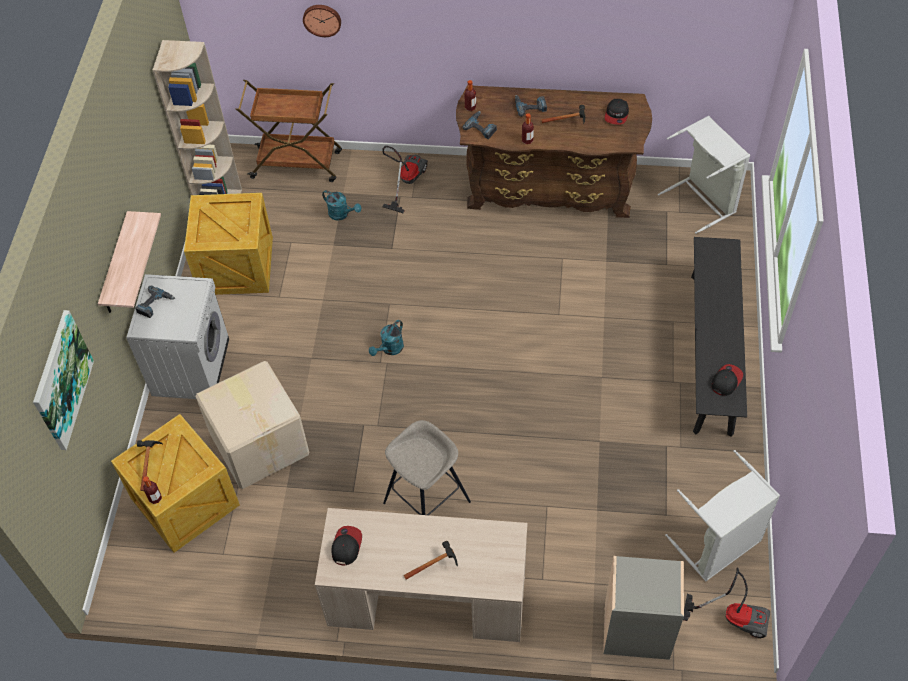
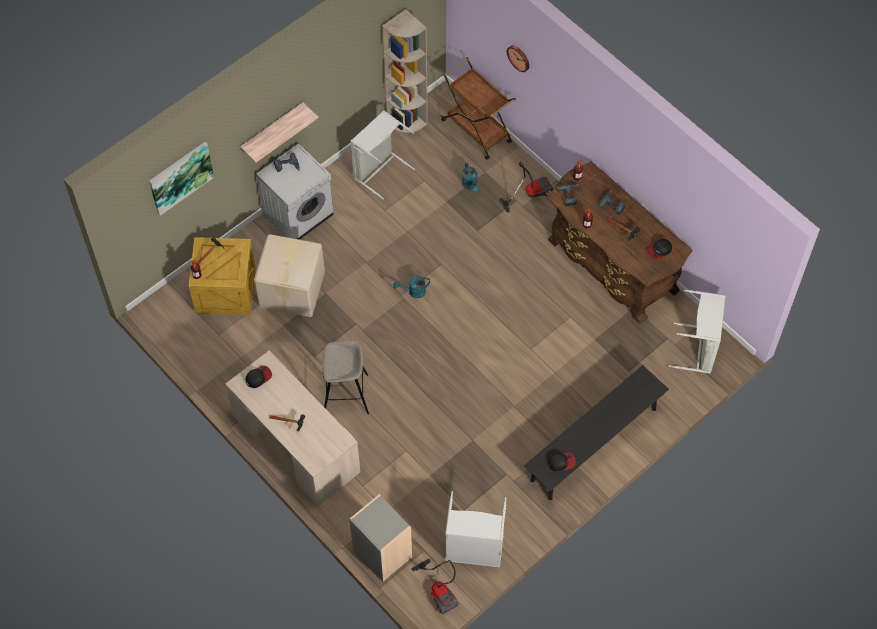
camera: 40 degrees right, 5 degrees up
crate [184,193,273,295] -> grey laundry basket [351,110,415,199]

